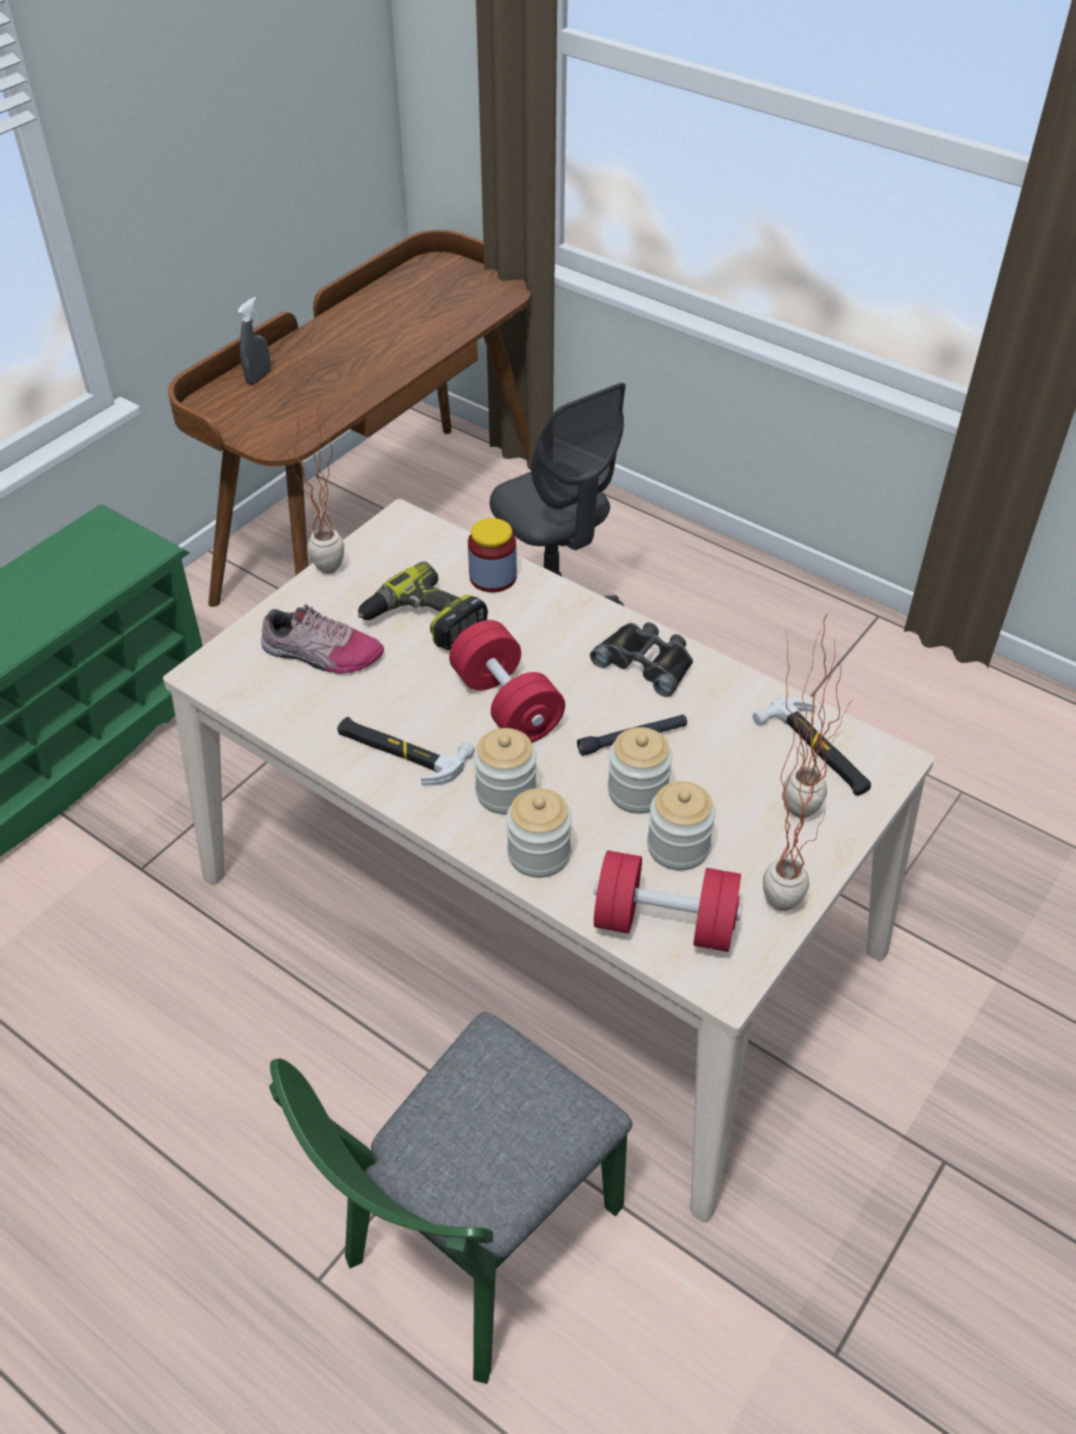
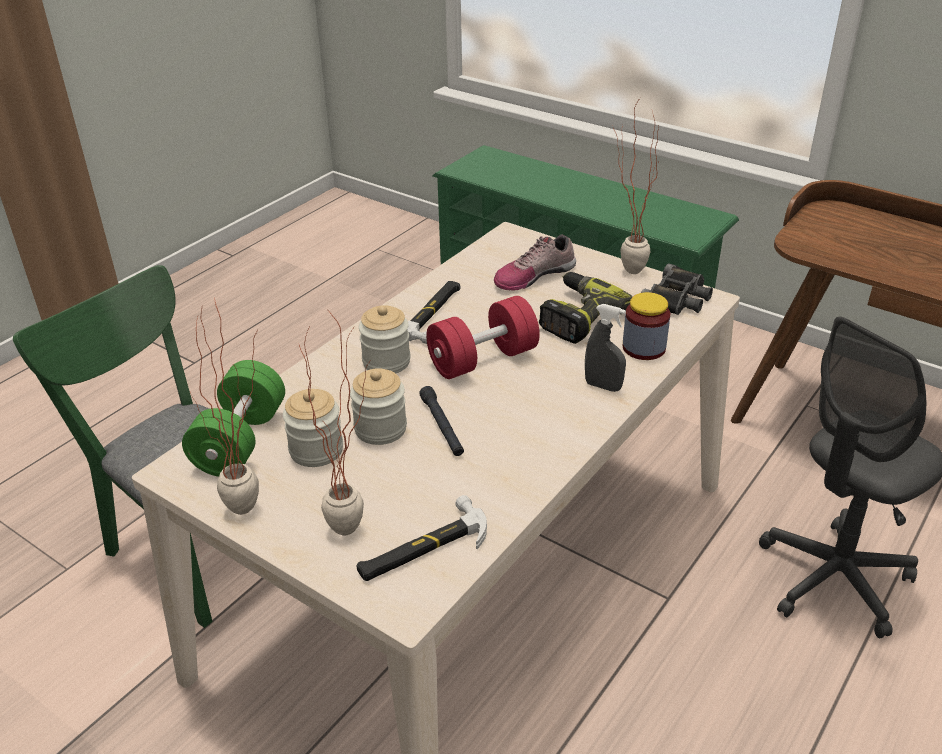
camera: 90 degrees right, 10 degrees down
grey spray bottle [237,297,271,385] -> grey spray bottle moved to [585,304,626,392]
shoe [261,604,384,674] -> shoe turned 45 degrees clockwise [494,234,576,291]
jar [506,788,572,878] -> none
black binoculars [590,622,693,697] -> black binoculars moved to [641,263,713,315]
red dumbbell [594,850,742,952] -> green dumbbell [182,360,285,477]

